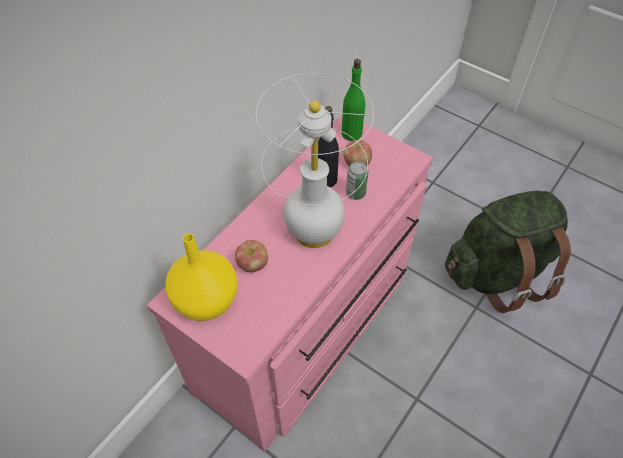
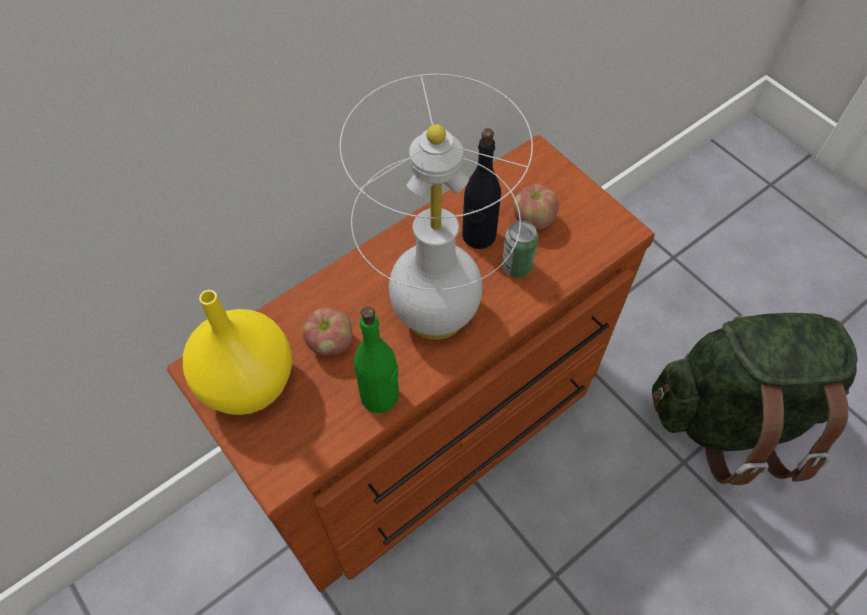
camera: 15 degrees right, 5 degrees up
pink dresser [147,114,433,451] -> brown dresser [167,135,655,592]
green bottle [342,59,366,141] -> green bottle moved to [354,306,399,413]

